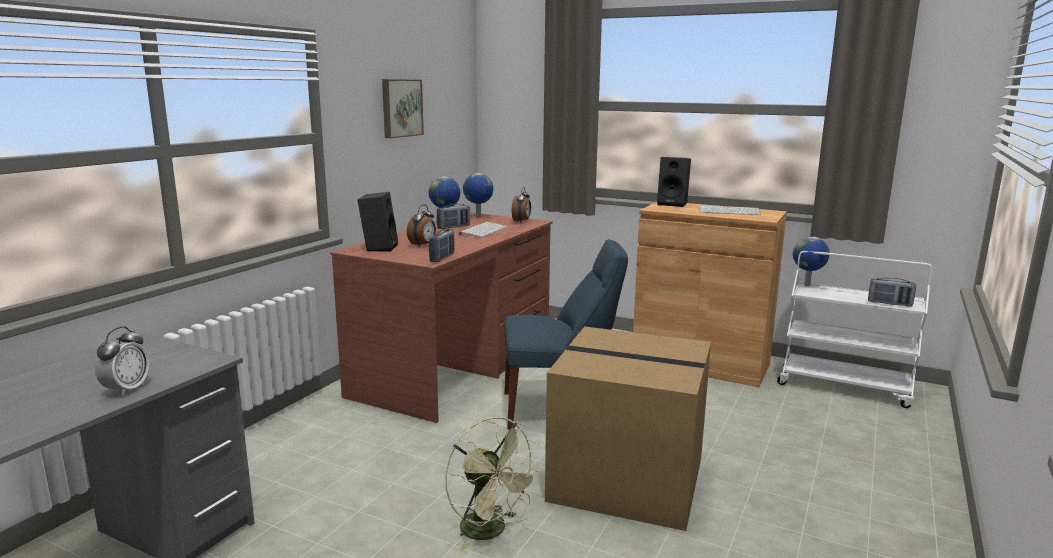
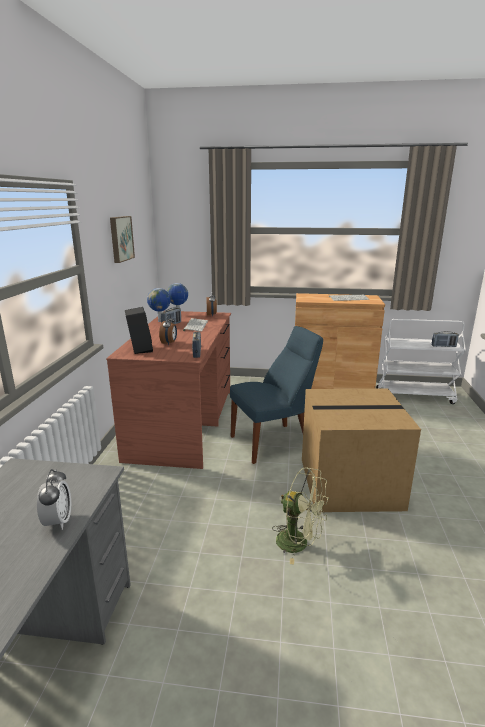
camera: 20 degrees left, 5 degrees up
black speaker [657,157,691,207] -> none
globe [793,237,830,286] -> none

